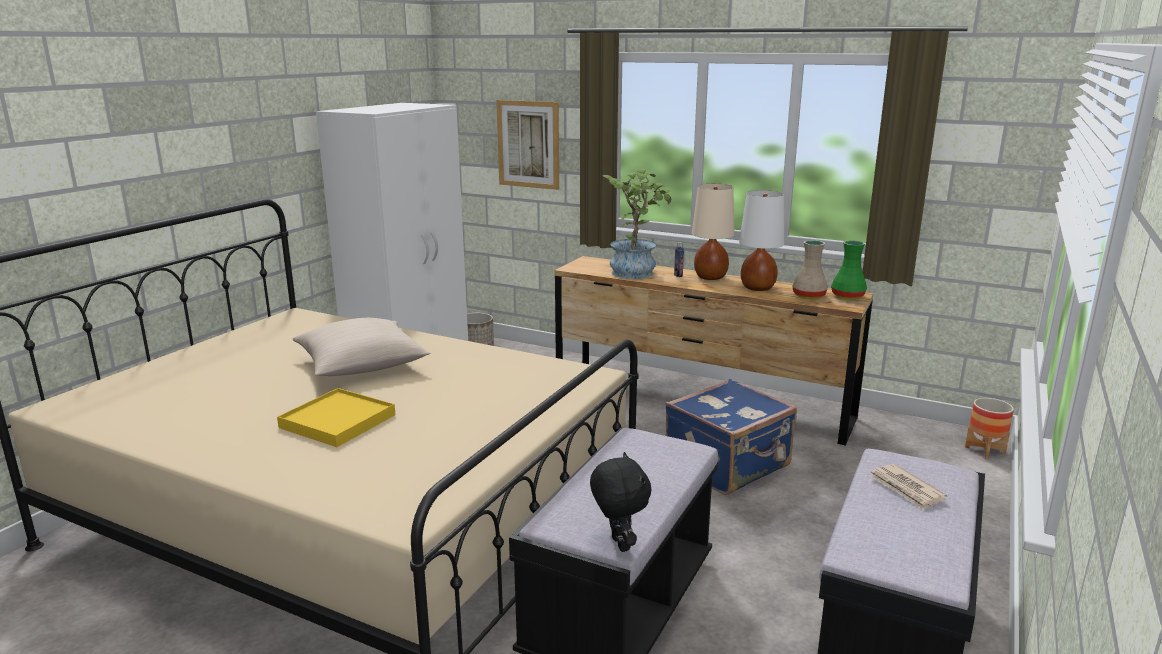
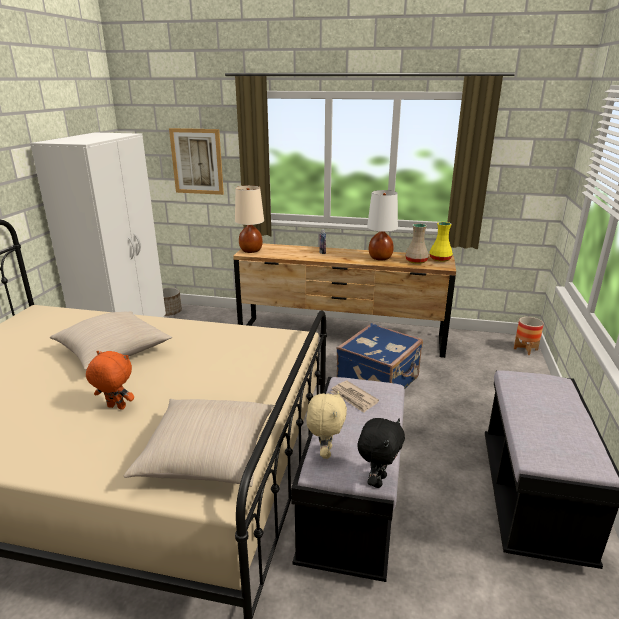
camera: 15 degrees left, 5 degrees up
yellow tray [277,388,395,447] -> orange plush toy [86,351,134,410]
black plush toy [590,452,651,552] -> black plush toy turned 60 degrees clockwise [357,418,405,488]
potted plant [602,169,671,279] -> none
beige table lamp [692,184,734,280] -> beige table lamp moved to [235,185,264,253]
green vase [831,240,867,299] -> yellow vase [429,222,453,262]
newspaper [870,464,947,510] -> newspaper moved to [330,380,379,413]
none -> beige pillow [124,399,274,487]
none -> beige plush toy [306,391,347,459]

